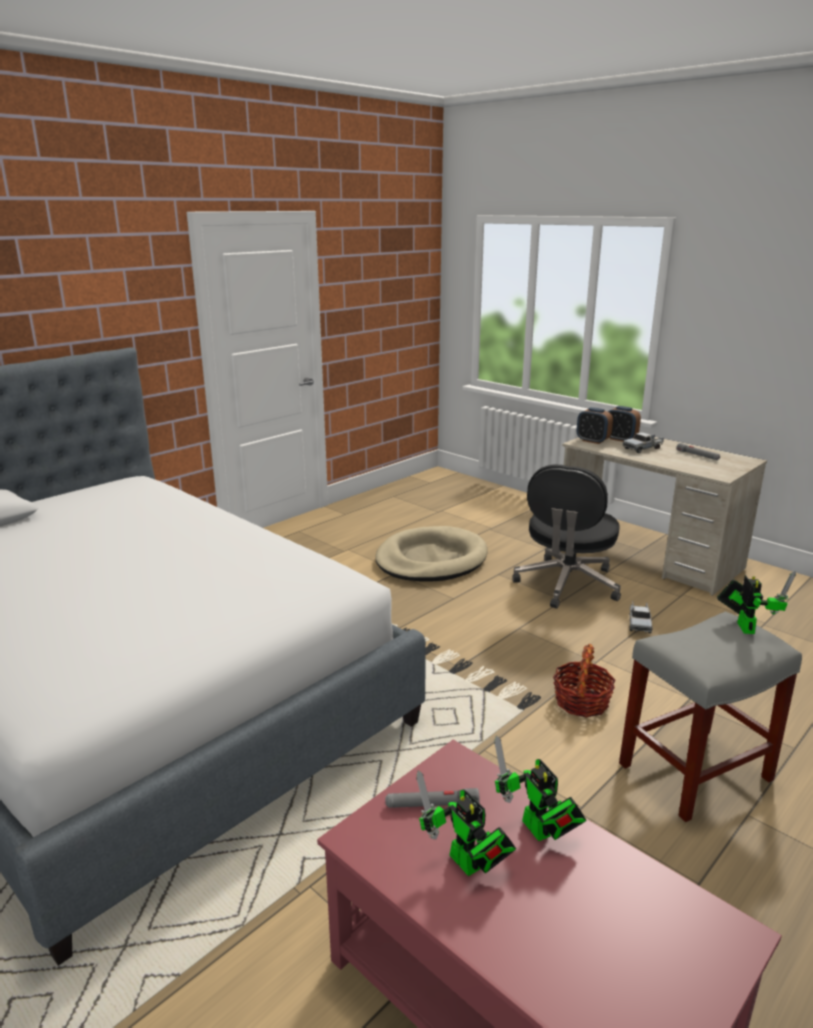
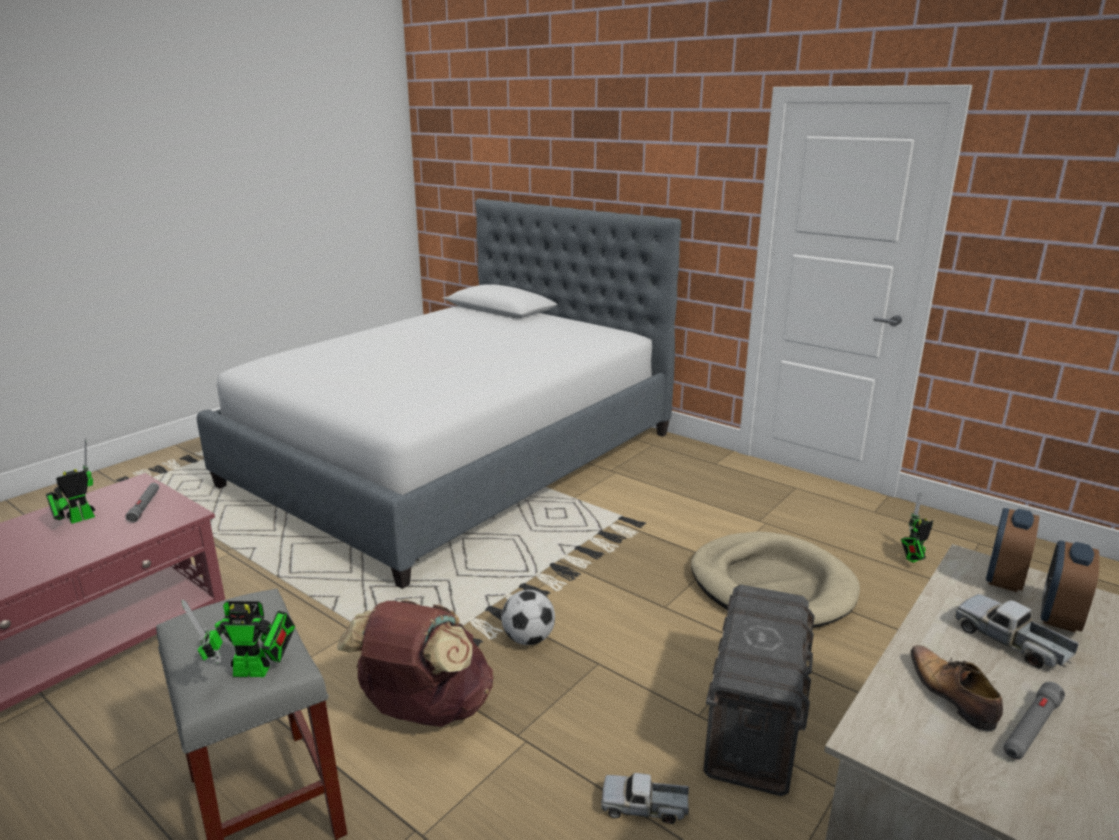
camera: 85 degrees right, 0 degrees up
toy robot [494,736,586,841] -> toy robot moved to [901,492,933,563]
black office chair [513,465,621,608] -> grey storage box [704,584,815,796]
basket [553,644,615,718] -> brown backpack [337,600,493,727]
none -> football [501,590,555,645]
none -> shoe [910,645,1003,731]

